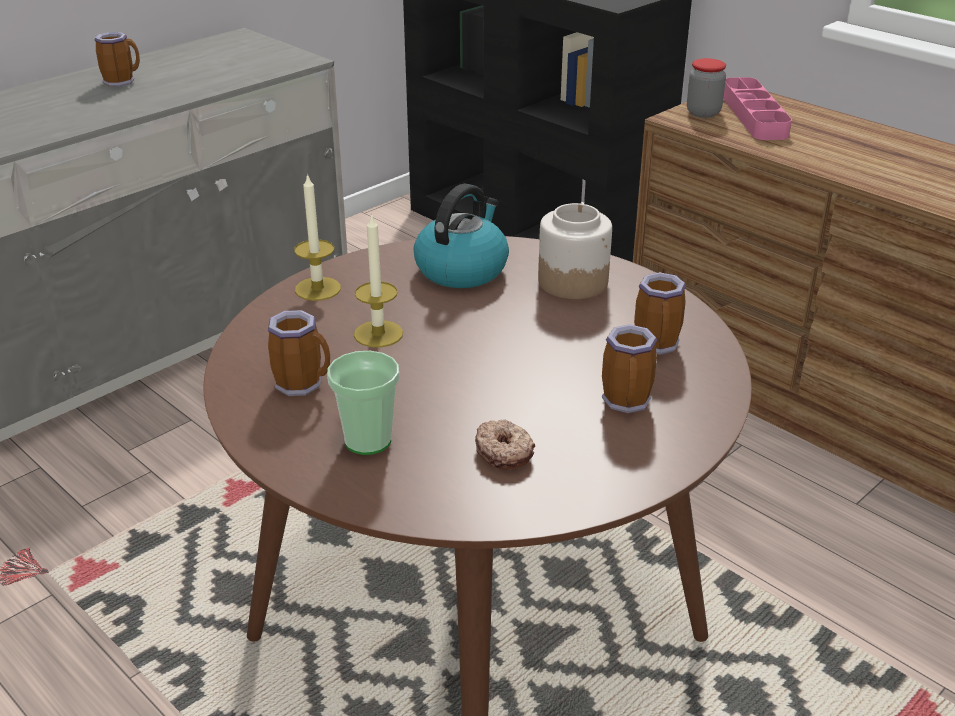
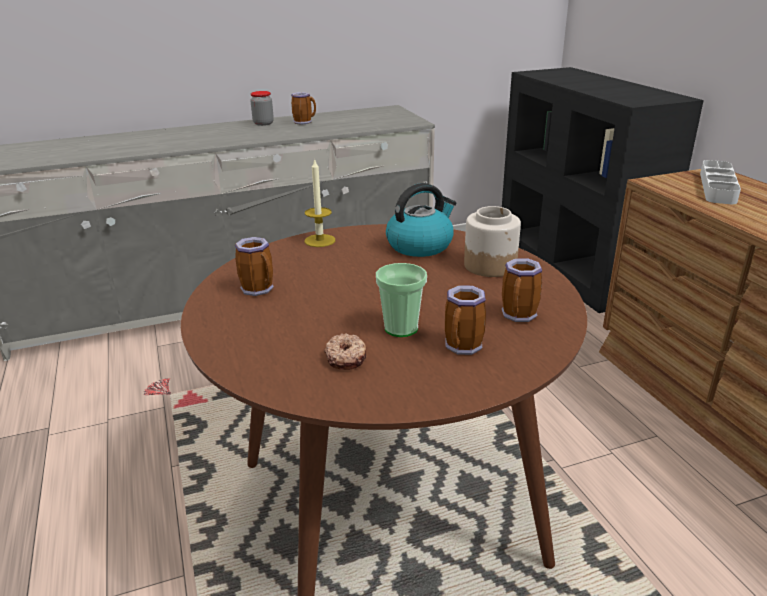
camera: 25 degrees right, 5 degrees down
cup [327,351,399,455] -> cup moved to [376,263,427,337]
candle [354,213,403,347] -> none
jar [687,58,726,118] -> jar moved to [250,91,274,126]
pink tray [723,77,792,140] -> grey tray [700,160,741,204]

